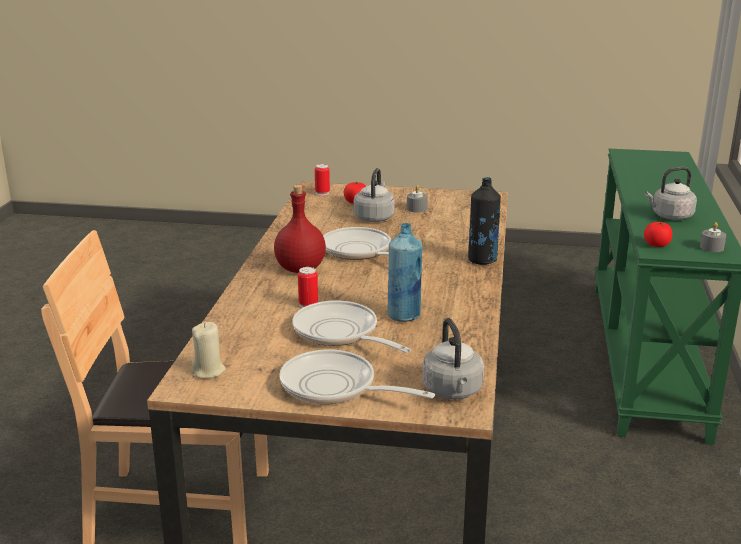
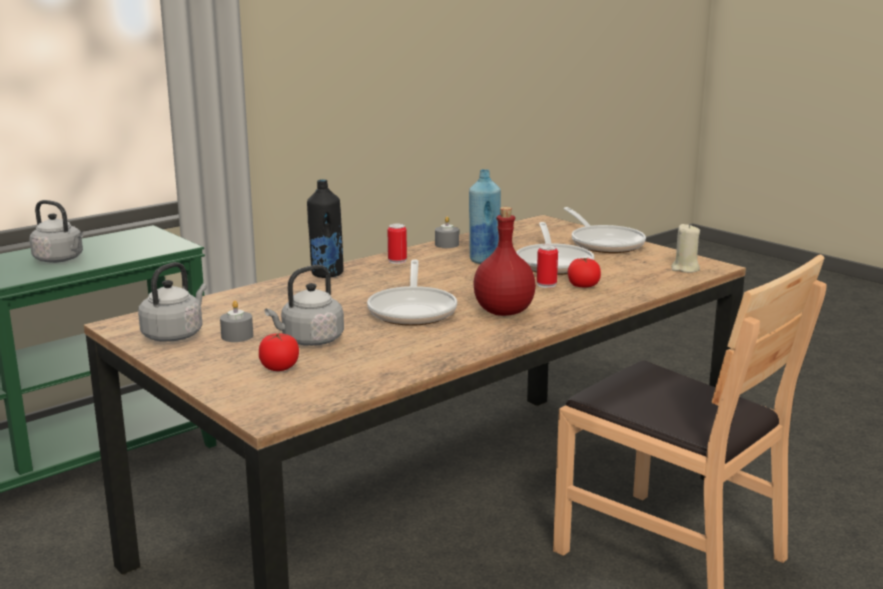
camera: 140 degrees left, 5 degrees down
can [315,164,330,195] -> can moved to [388,224,407,264]
grey kettle [422,318,484,399] -> grey kettle moved to [138,262,207,342]
tomato [644,222,672,247] -> tomato moved to [568,258,601,288]
grey candle [700,222,726,252] -> grey candle moved to [435,217,459,248]

